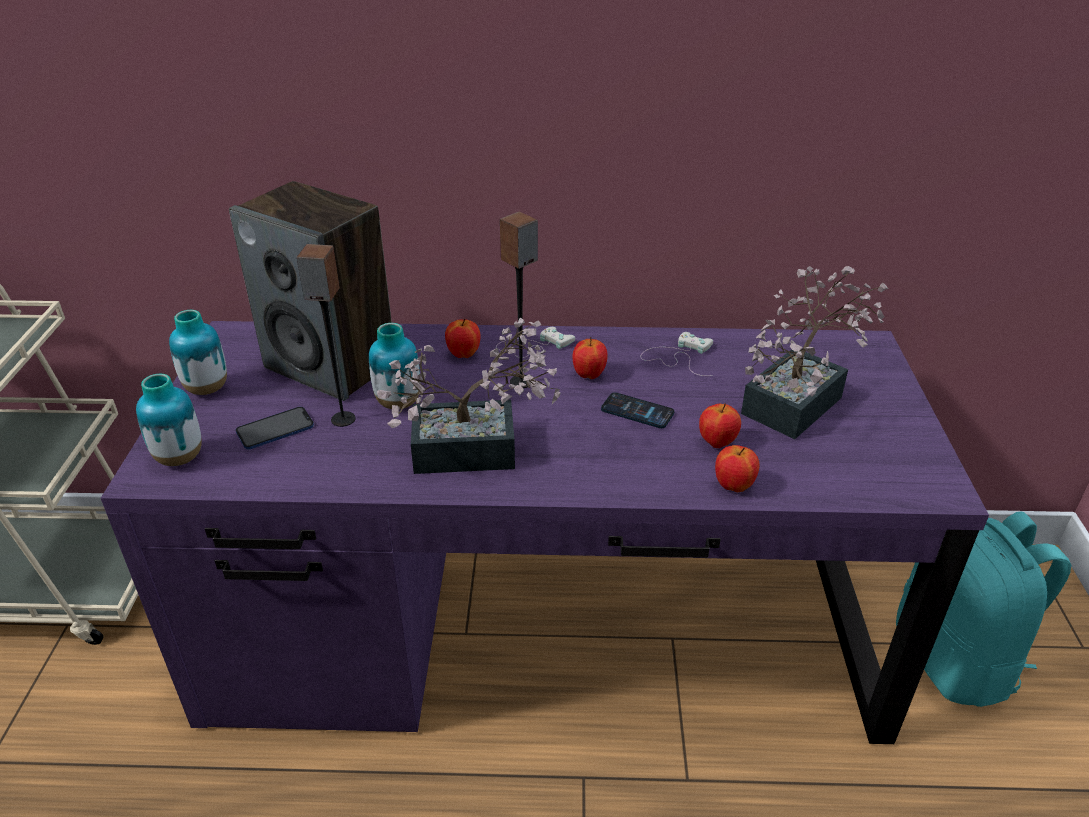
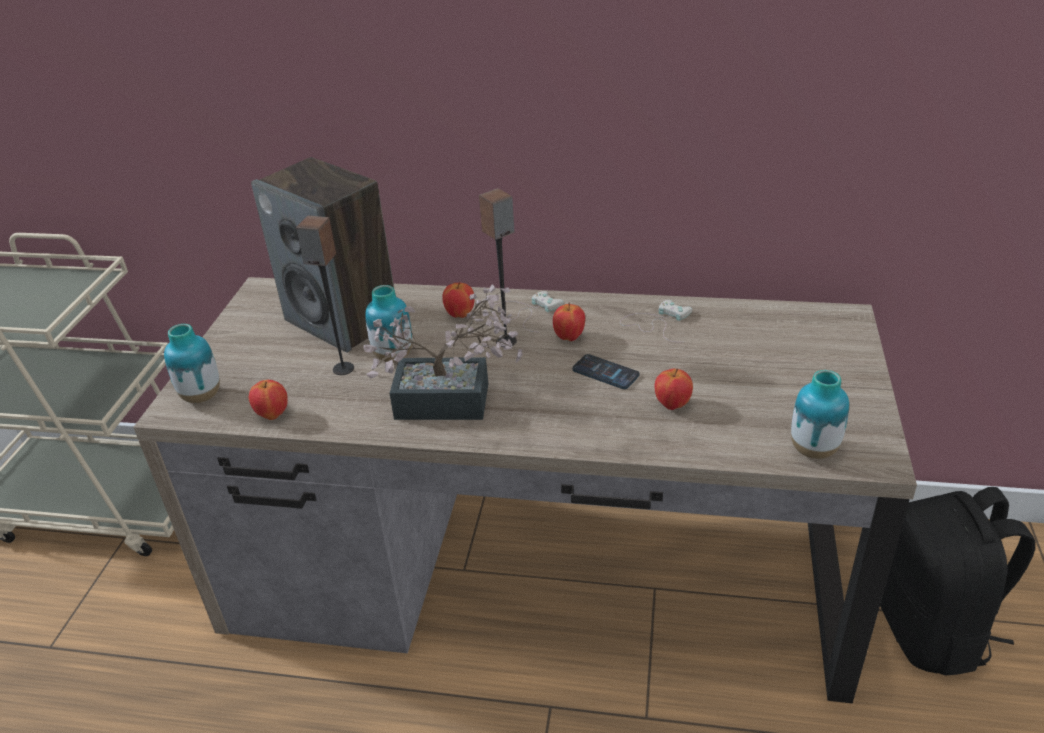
camera: 10 degrees right, 0 degrees up
purple desk [101,321,989,744] -> brown desk [133,277,917,703]
vase [169,310,227,395] -> vase moved to [791,370,849,459]
phone [236,407,314,449] -> none
apple [715,445,760,492] -> apple moved to [249,380,288,420]
potted plant [741,266,888,439] -> none
turquoise backpack [896,511,1071,707] -> black backpack [880,487,1035,675]

